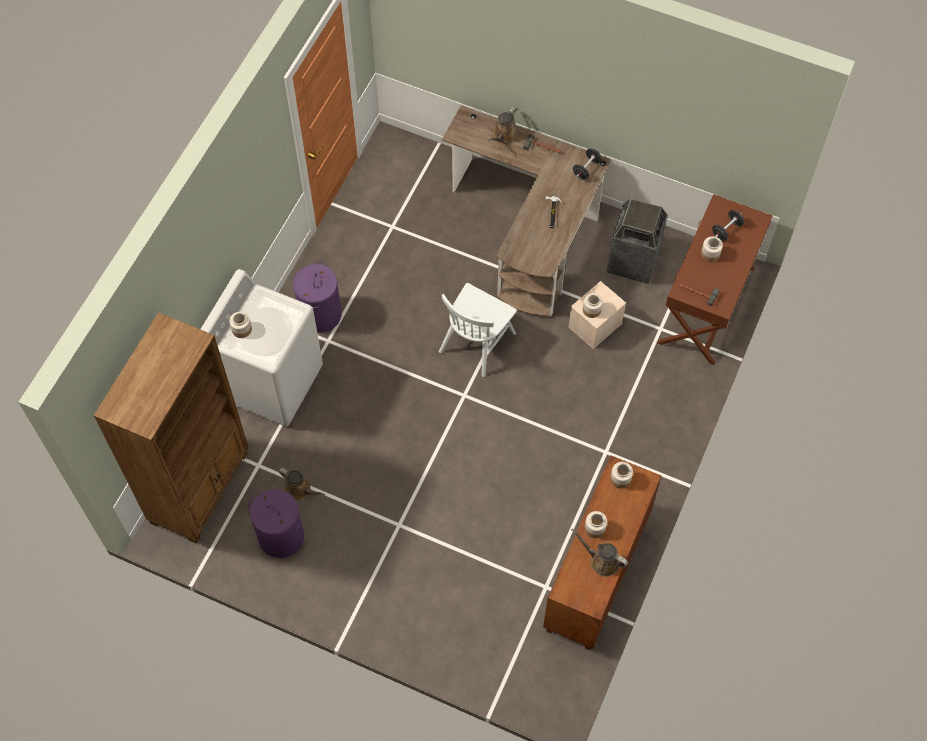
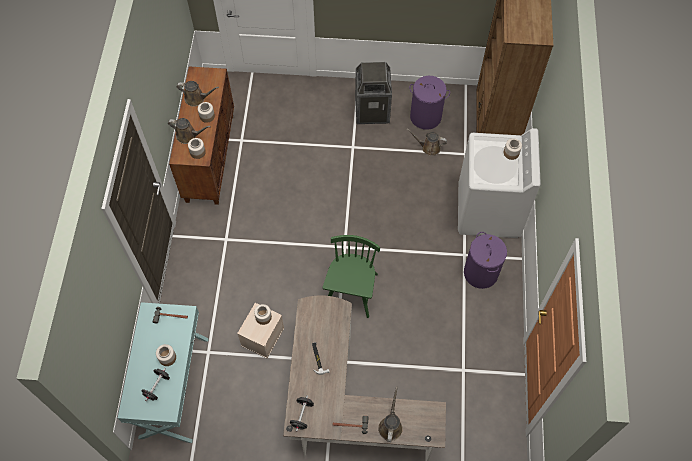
camera: 160 degrees right, 0 degrees up
white chair [439,283,517,377] -> green chair [322,235,380,318]
trash can [607,198,668,284] -> trash can moved to [355,62,392,124]
brown console table [657,194,773,365] -> turquoise console table [118,302,209,443]
none -> brown watering can [168,118,211,144]

